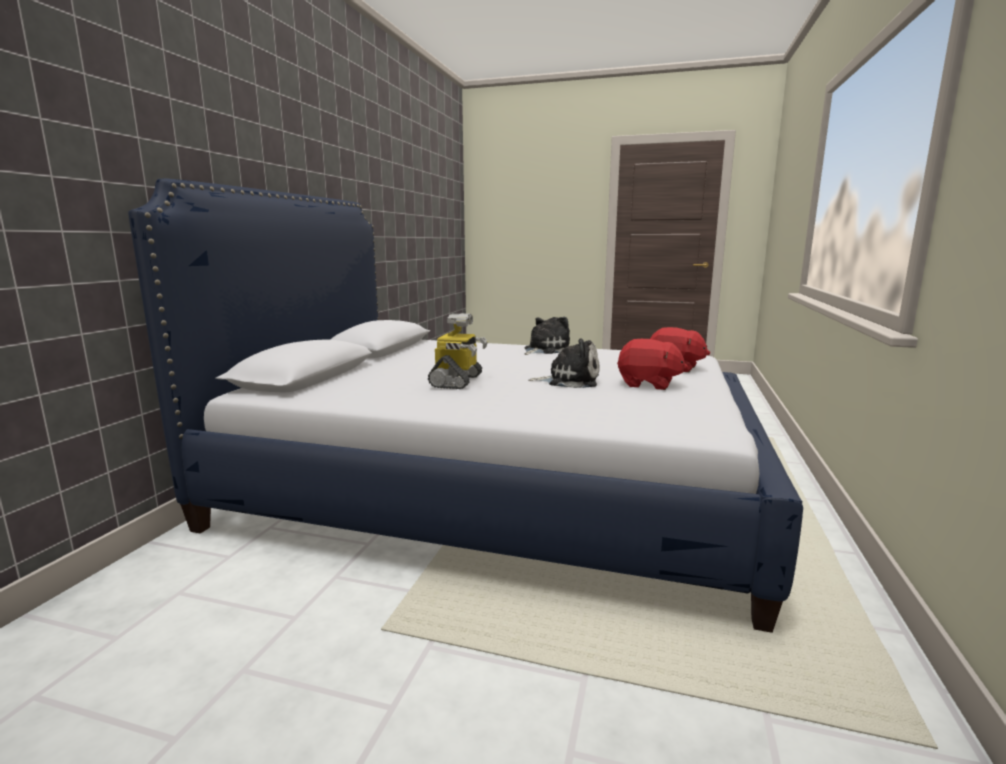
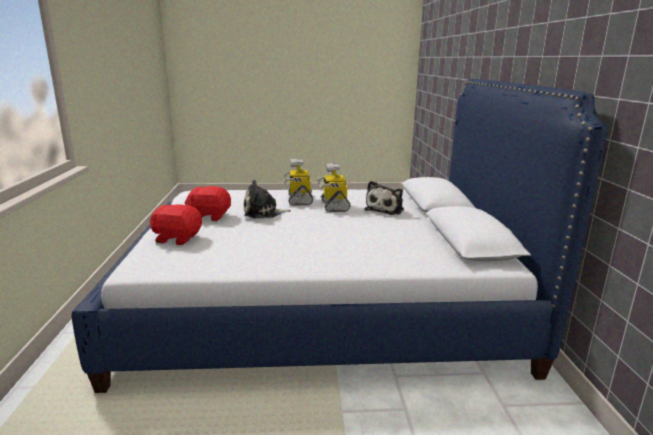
camera: 160 degrees right, 5 degrees up
plush toy [524,317,570,355] -> plush toy moved to [365,181,404,215]
none -> toy robot [284,159,313,206]

